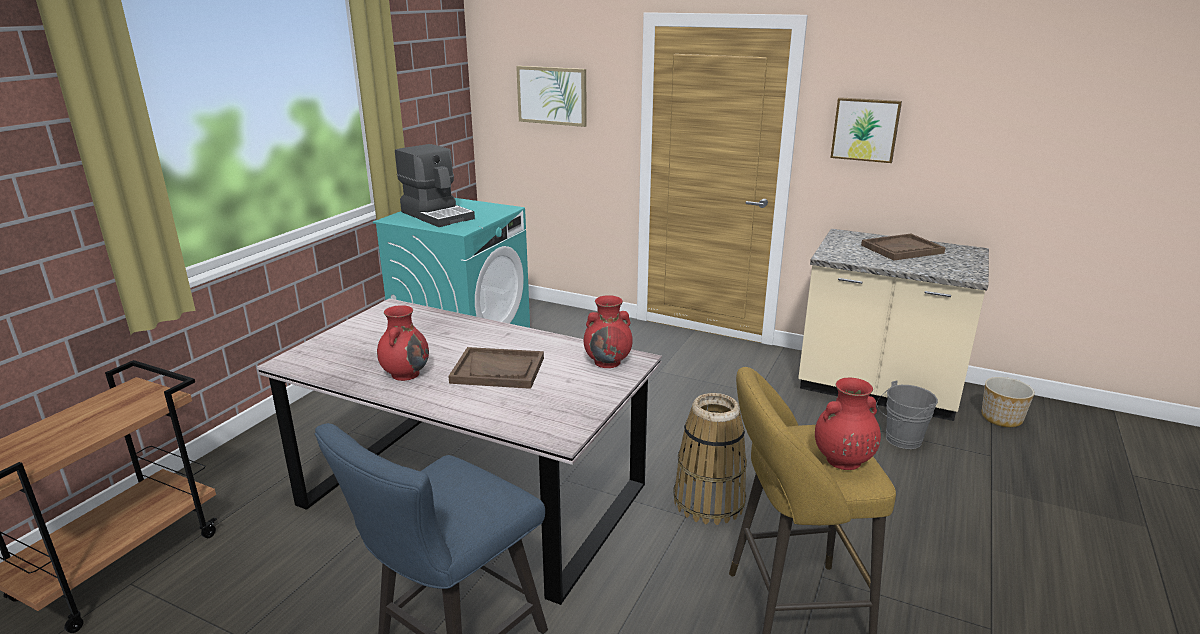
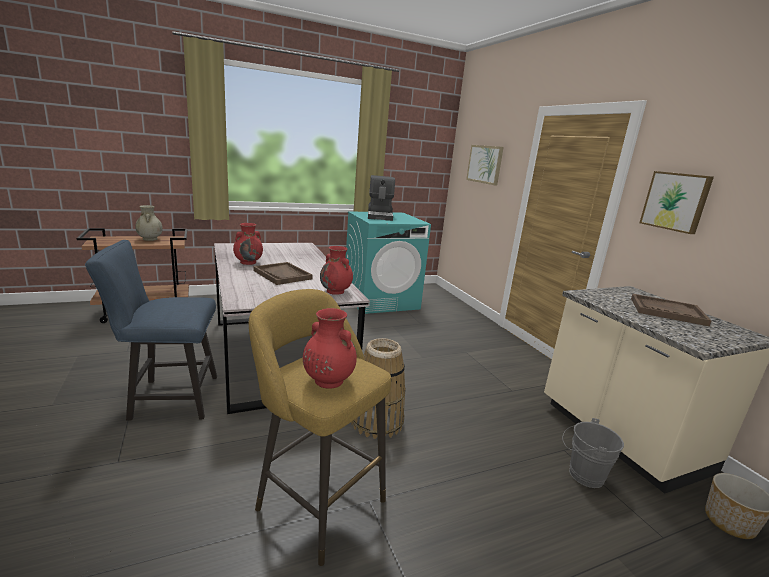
camera: 40 degrees right, 5 degrees down
none -> beige vase [135,205,163,241]

